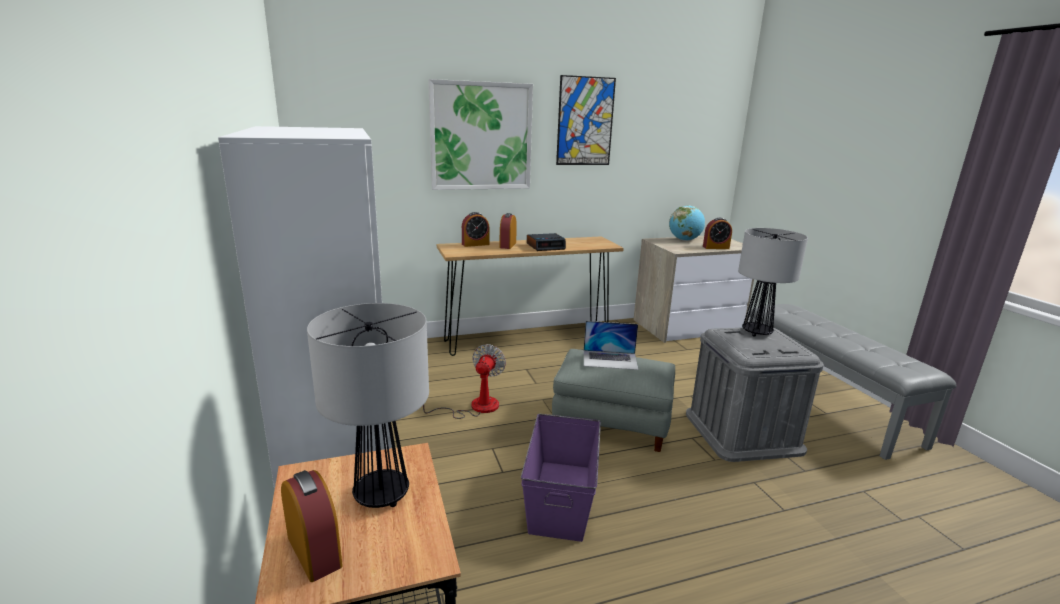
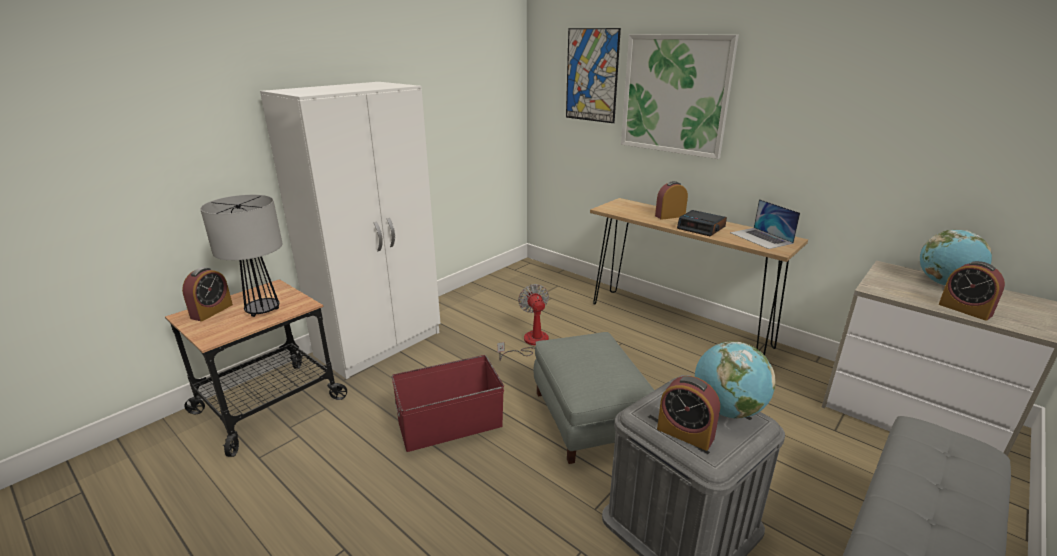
camera: 60 degrees right, 5 degrees up
fan [423,344,506,419] -> fan turned 90 degrees counterclockwise [497,284,549,361]
alarm clock [462,212,490,247] -> alarm clock moved to [657,376,720,451]
purple storage box [521,414,601,542] -> red storage box [391,355,504,452]
picture [556,75,616,165] -> picture moved to [566,28,621,123]
laptop [584,321,639,370] -> laptop moved to [730,199,800,249]
table lamp [738,228,808,337] -> globe [695,341,776,419]

